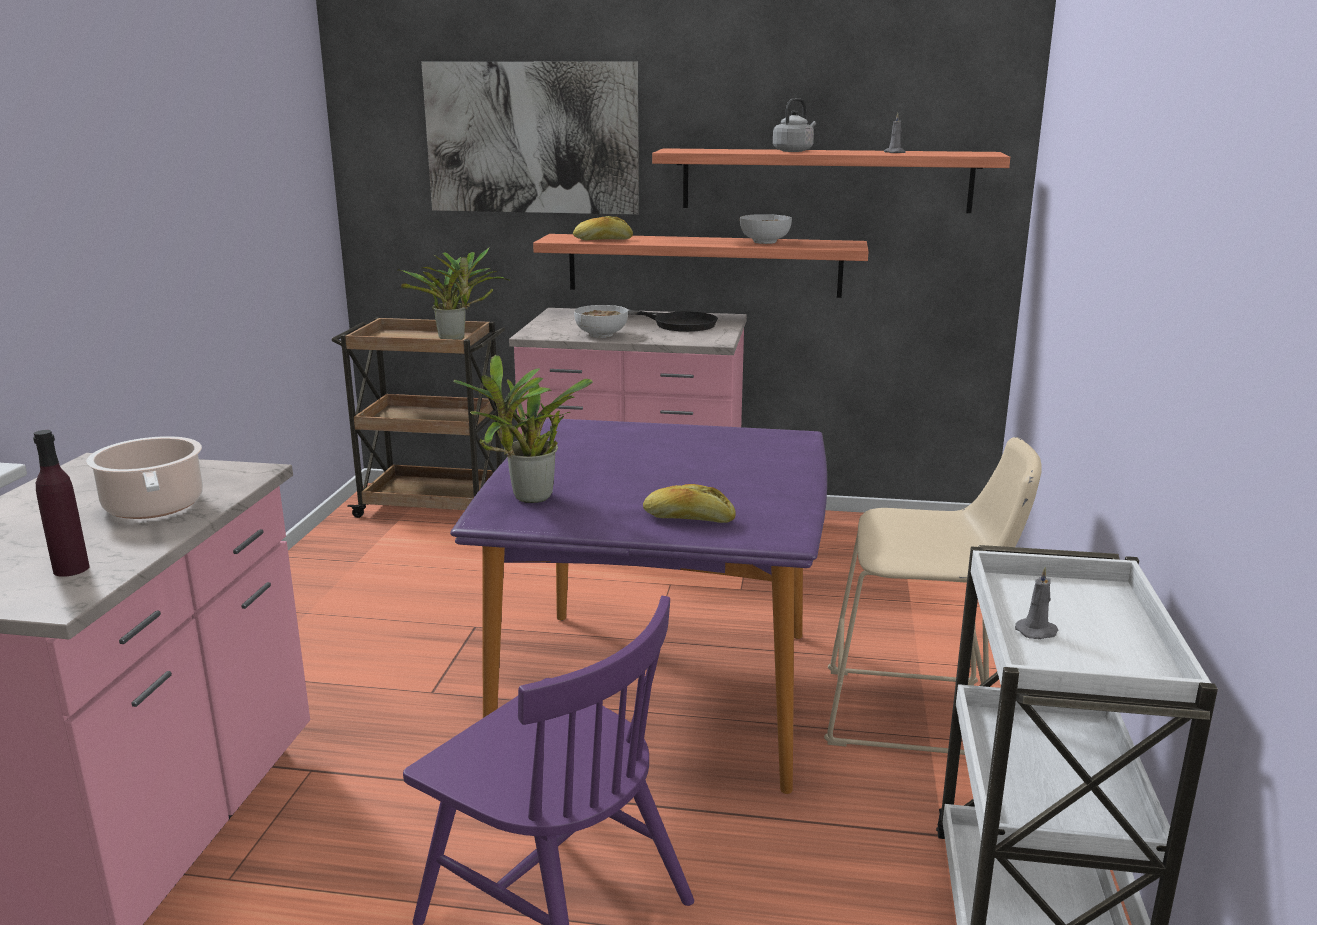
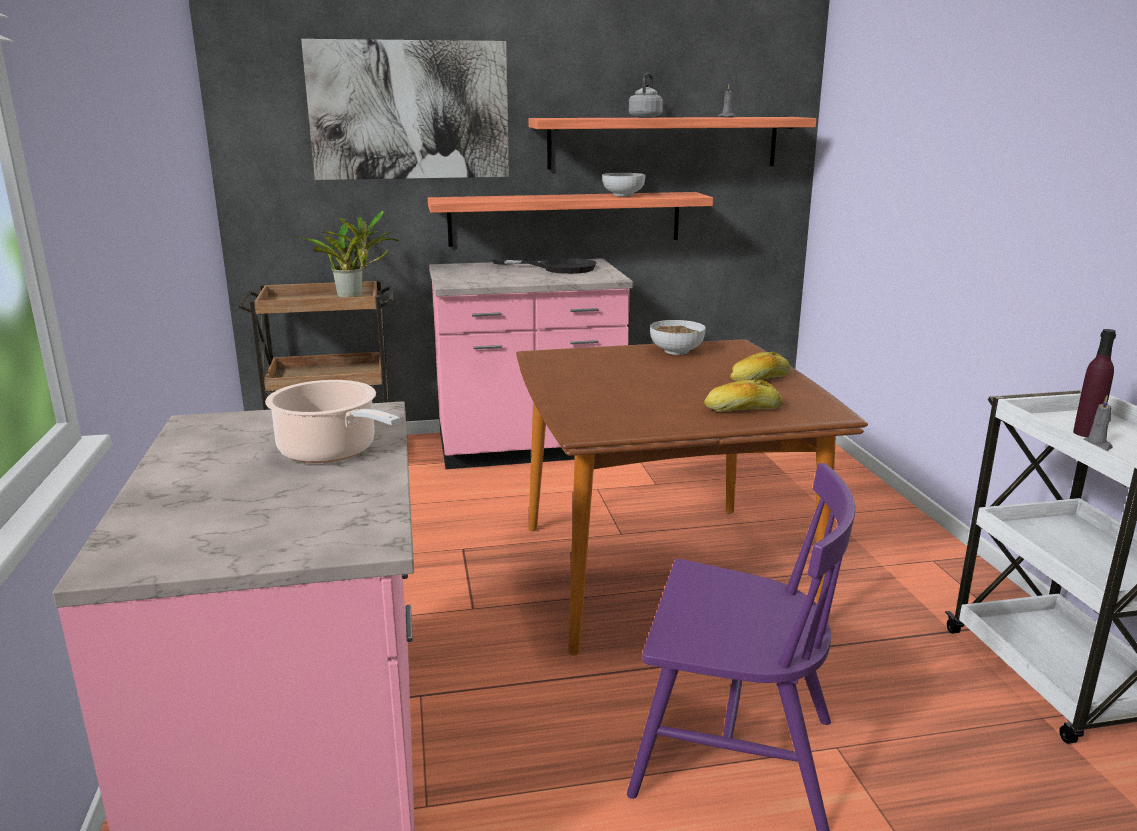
camera: 20 degrees left, 0 degrees up
purple bottle [33,430,90,577] -> purple bottle moved to [1073,329,1116,437]
purple dining table [450,418,827,794] -> brown dining table [516,339,868,656]
potted plant [453,355,593,503] -> none
bread [573,216,633,240] -> bread moved to [730,351,790,382]
bowl [574,305,628,338] -> bowl moved to [650,320,706,355]
beige stool [824,437,1042,755] -> none

